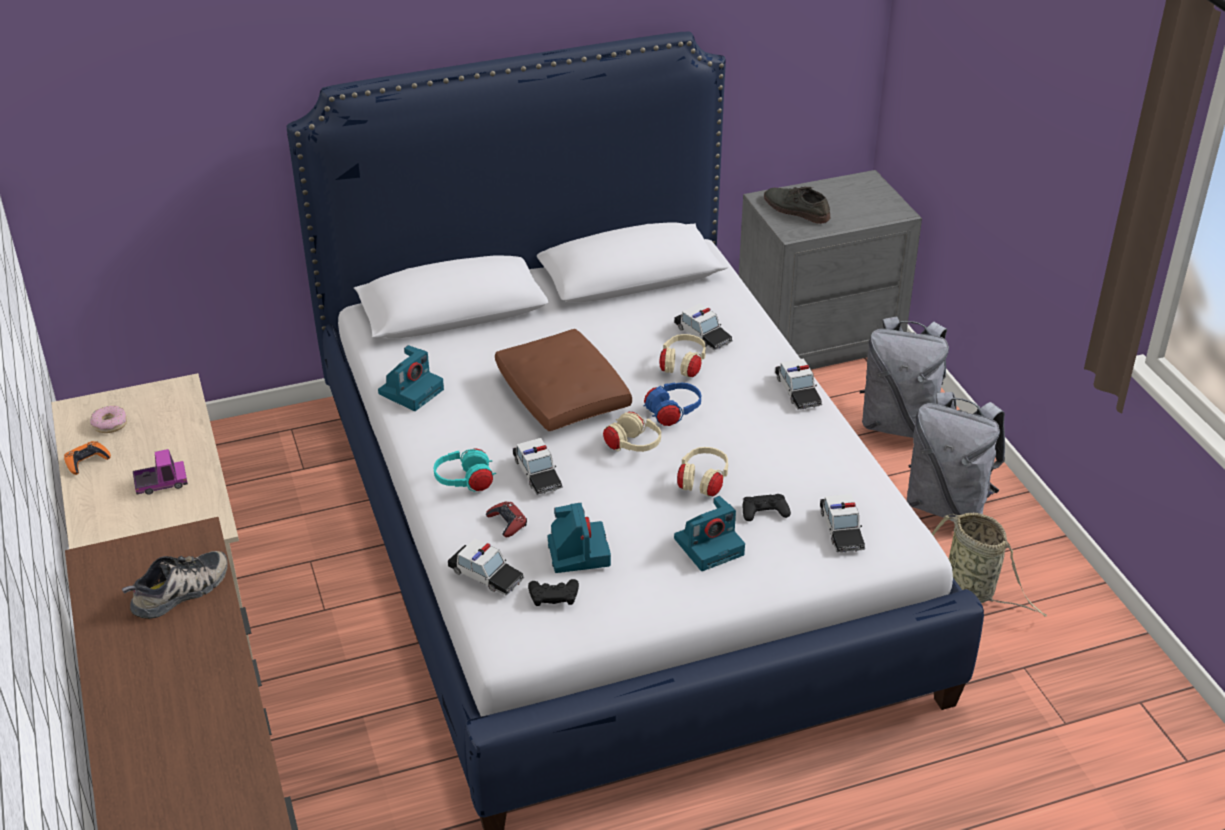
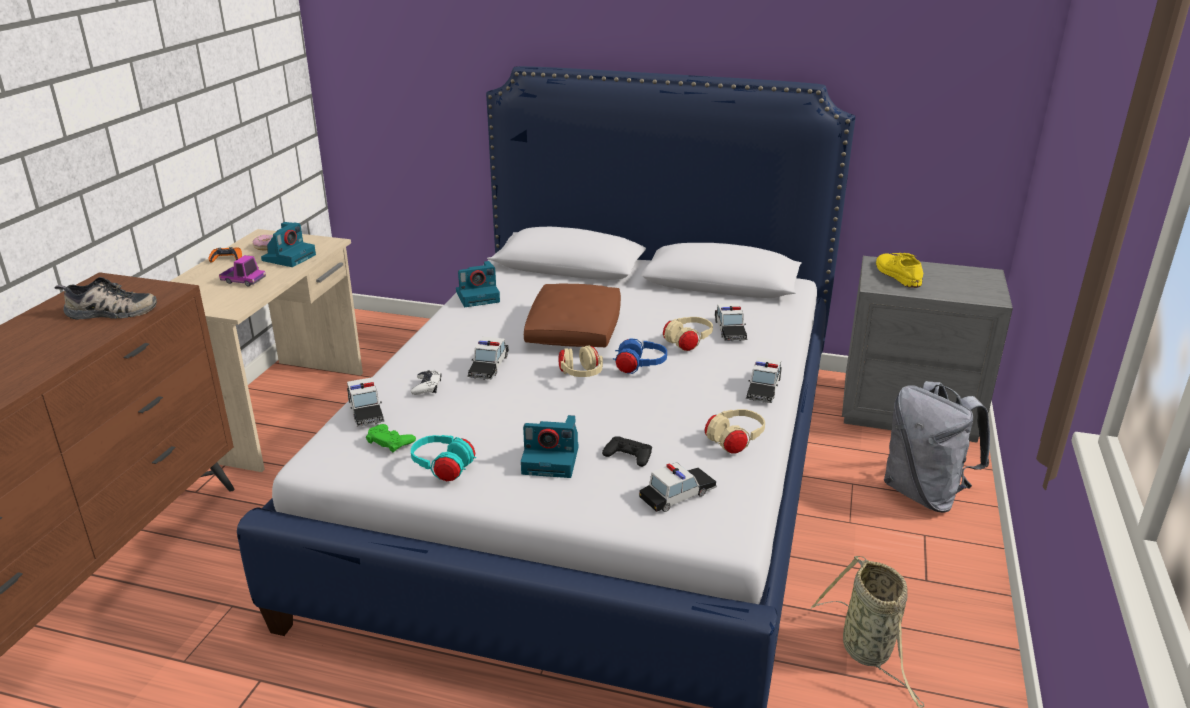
camera: 35 degrees right, 10 degrees down
turquoise headphones [434,448,496,492] -> turquoise headphones moved to [411,435,476,481]
red game controller [486,501,527,537] -> white game controller [411,370,442,395]
black game controller [528,579,579,606] -> green game controller [366,424,416,453]
camera [548,503,611,573] -> camera moved to [261,222,316,267]
beige headphones [677,447,728,497] -> beige headphones moved to [705,409,765,454]
grey shoe [764,186,830,224] -> yellow shoe [876,253,923,288]
toy car [820,494,865,553] -> toy car turned 150 degrees counterclockwise [639,462,717,512]
grey backpack [907,392,1005,518] -> none

